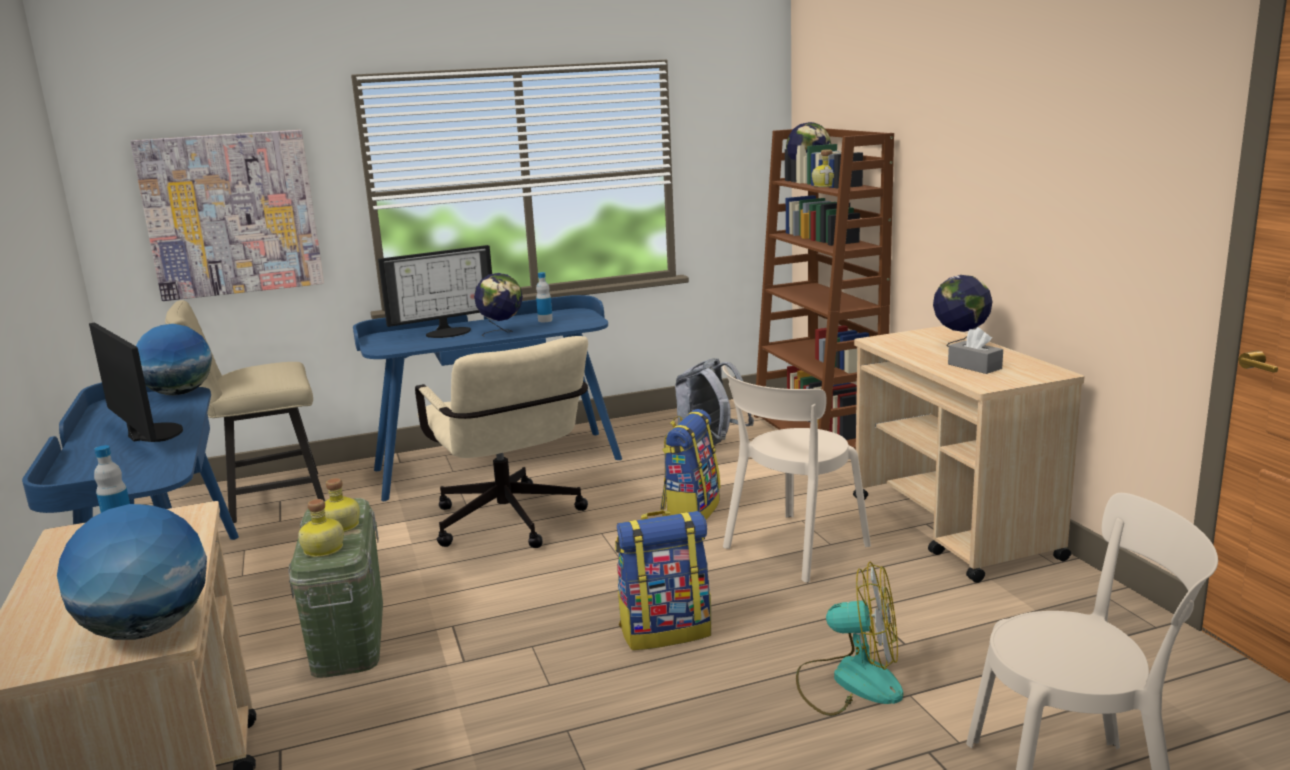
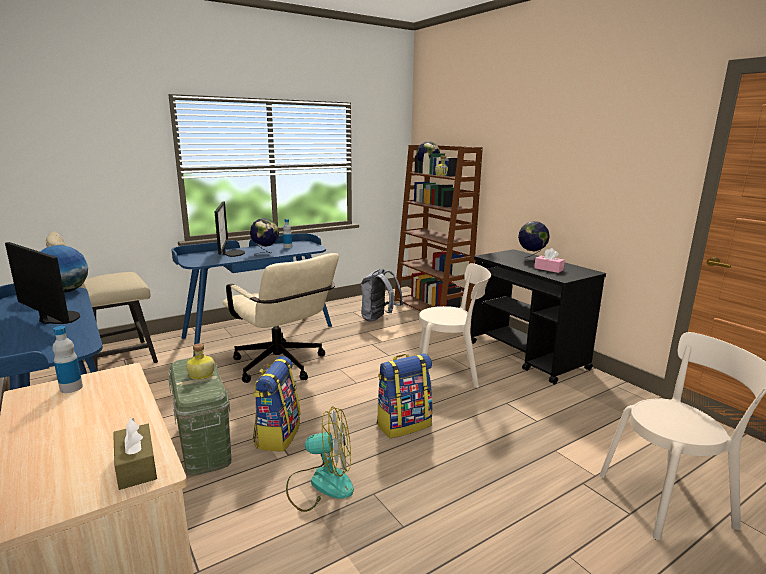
camera: 15 degrees left, 0 degrees up
globe [57,504,207,640] -> brown tissue box [113,418,157,490]
picture [130,130,324,301] -> none
bottle [298,499,344,557] -> none
monitor [378,245,492,338] -> monitor turned 60 degrees counterclockwise [215,201,245,257]
backpack [660,409,720,520] -> backpack moved to [253,356,301,452]
beige chair [722,366,871,583] -> beige chair turned 120 degrees counterclockwise [418,263,491,388]
fan [796,561,903,716] -> fan moved to [286,407,354,512]
beige cart [853,326,1085,583] -> black cart [470,249,606,384]
grey tissue box [948,327,1003,374] -> pink tissue box [534,248,565,273]

